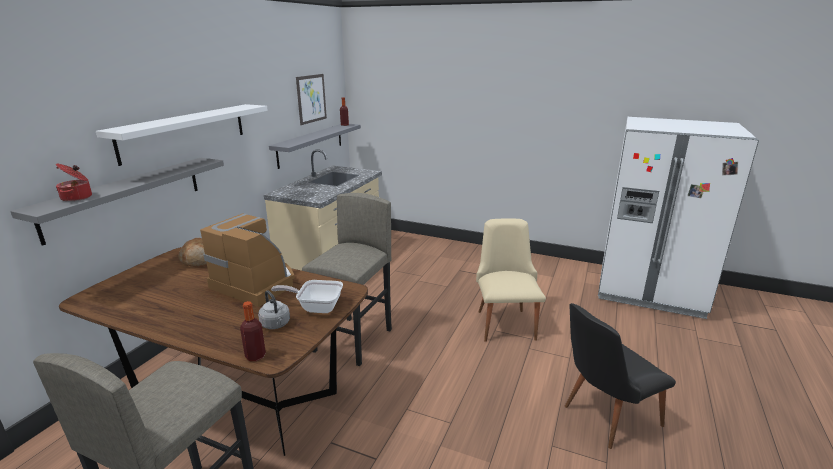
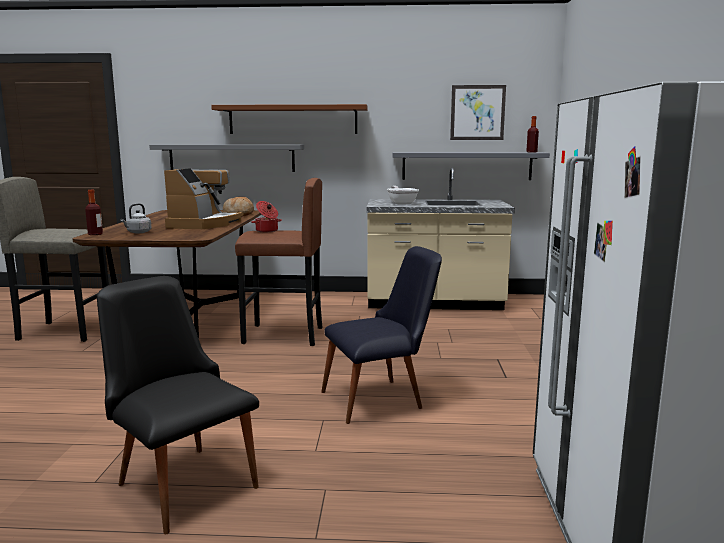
camera: 70 degrees right, 10 degrees down
cooking pot [56,163,92,202] -> cooking pot moved to [251,201,282,232]
white shelf [96,104,268,166] -> brown shelf [211,104,368,134]
frying pan [271,280,343,313] -> frying pan moved to [387,186,419,205]
grey stool [302,193,392,366] -> brown stool [235,178,322,346]
beige chair [476,218,546,342] -> black chair [321,246,442,424]

